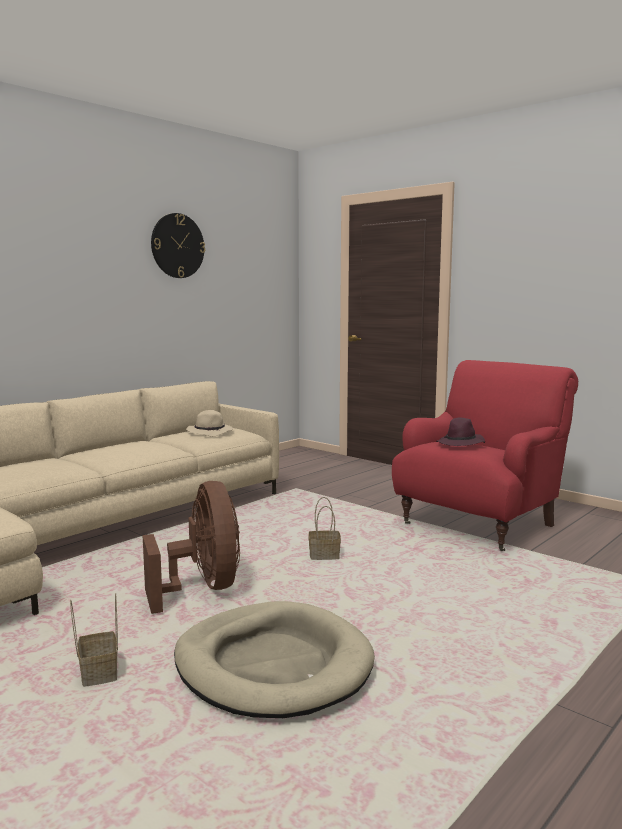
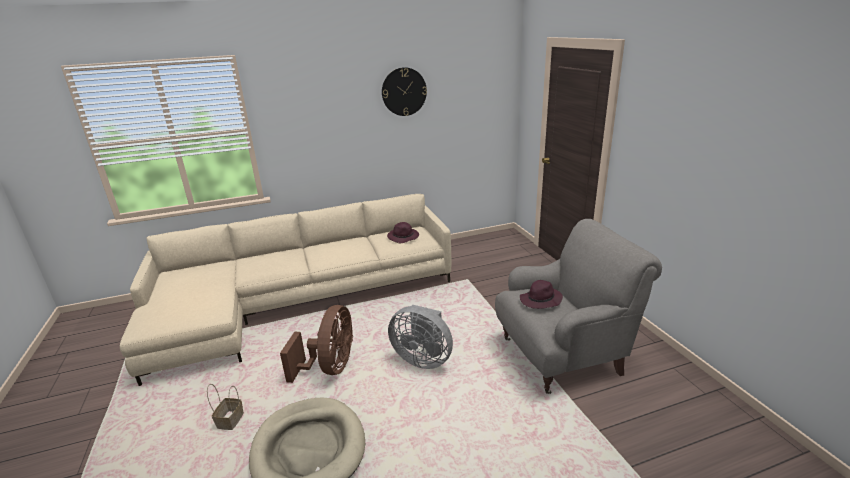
camera: 30 degrees right, 15 degrees up
beige hat [186,410,233,437] -> purple hat [387,222,419,243]
basket [308,497,341,560] -> grey fan [388,305,453,369]
red armchair [392,360,578,551] -> grey armchair [495,219,662,394]

